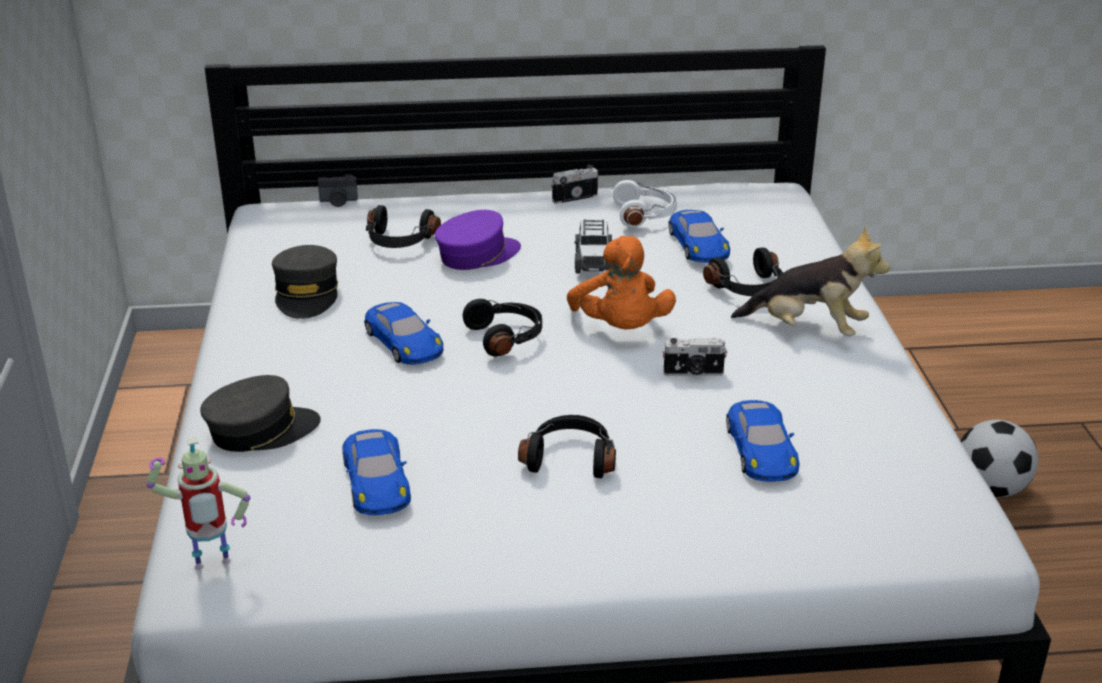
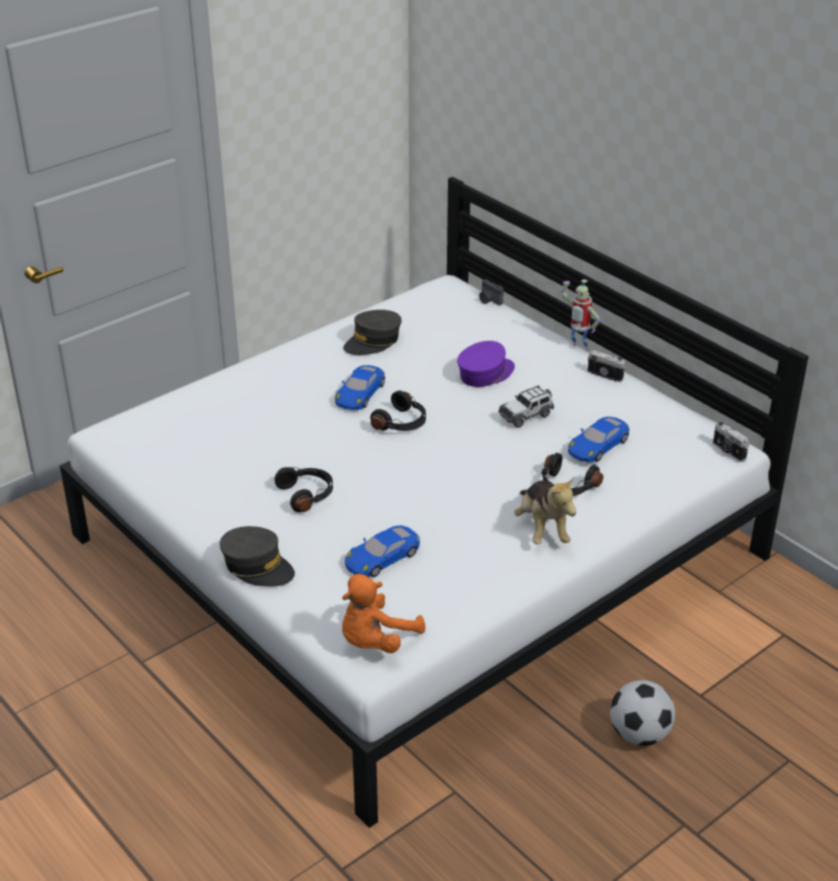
camera: 55 degrees right, 5 degrees up
toy robot [147,437,251,570] -> toy robot moved to [561,279,600,350]
grey cap [200,375,321,452] -> grey cap moved to [220,526,295,587]
blue toy car [342,429,411,515] -> none
black headphones [366,205,441,248] -> none
purple cap [435,210,521,270] -> purple cap turned 60 degrees counterclockwise [457,341,515,387]
orange plush toy [567,236,676,329] -> orange plush toy moved to [342,574,425,653]
white headphones [613,180,677,227] -> none
camera [662,338,727,376] -> camera moved to [713,422,749,462]

